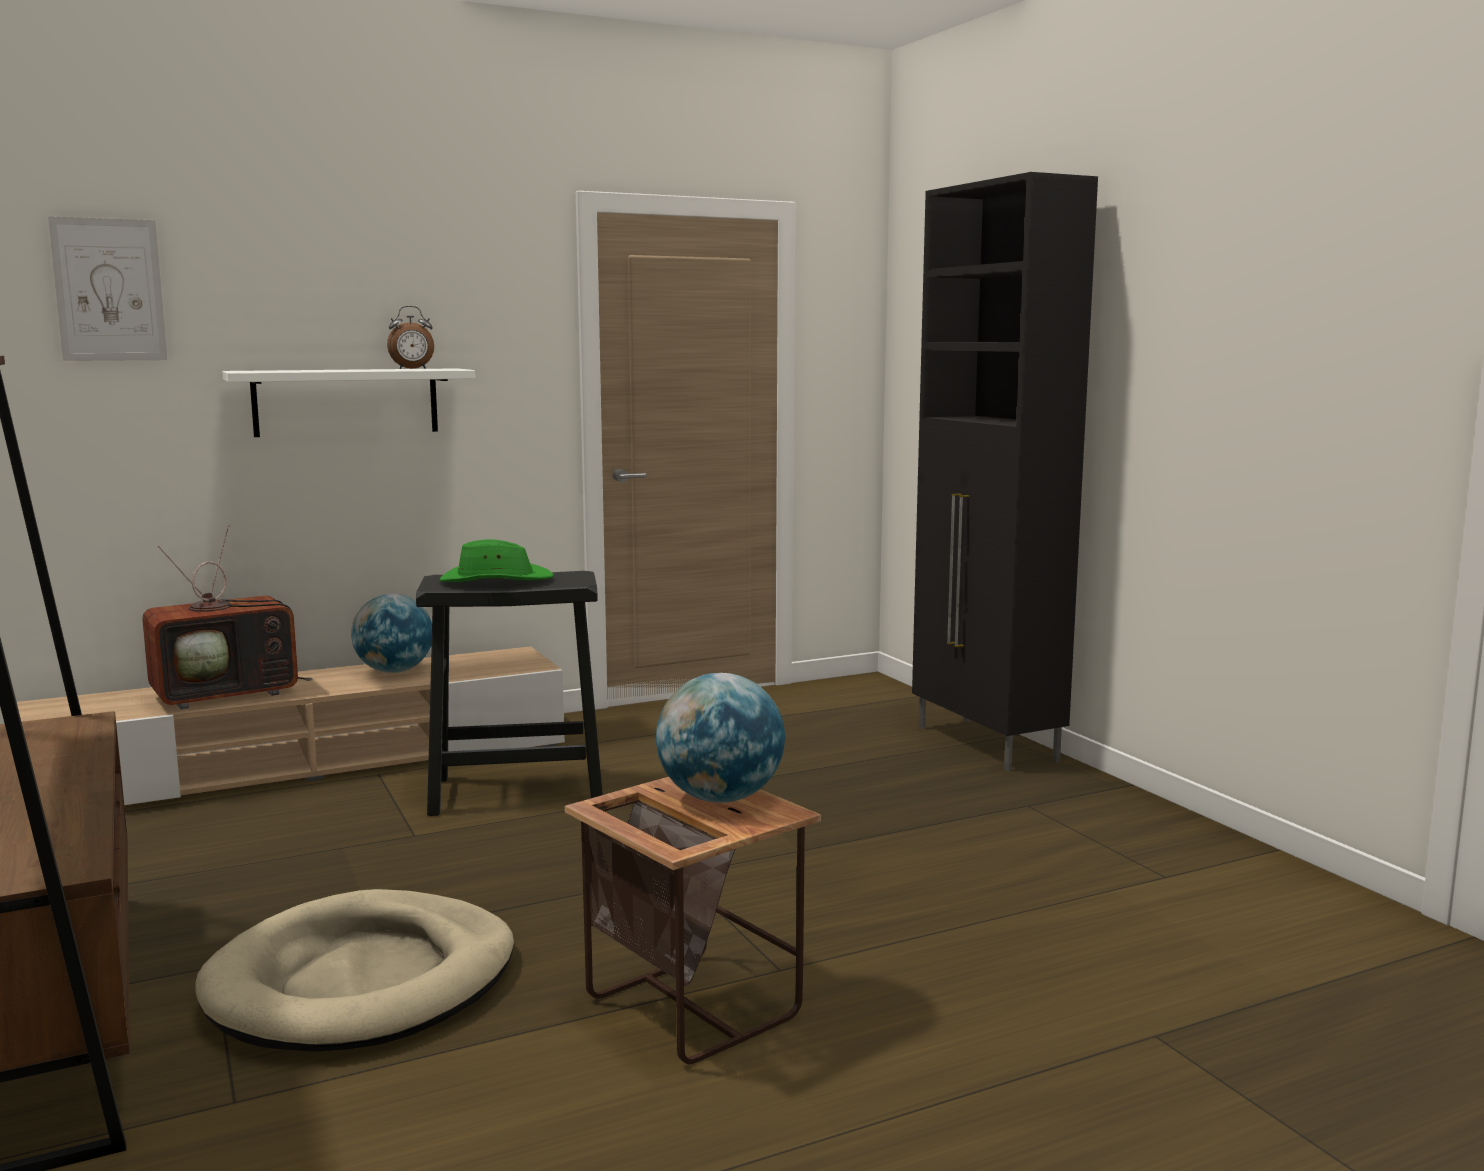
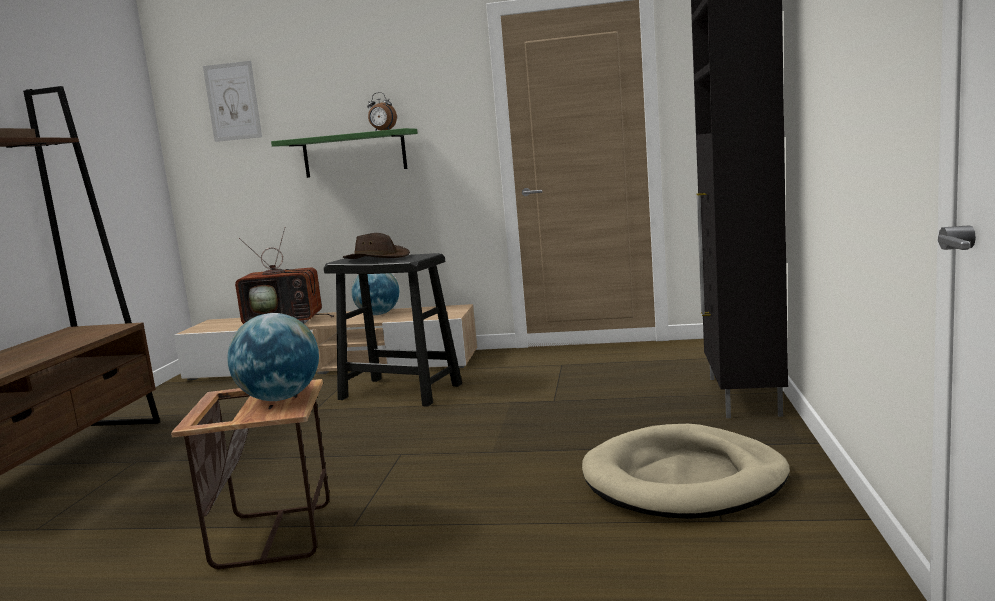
camera: 35 degrees right, 0 degrees up
beige dog bed [195,889,514,1051] -> beige dog bed moved to [582,424,790,519]
white shelf [222,368,475,437] -> green shelf [271,128,418,178]
green hat [440,539,554,582] -> brown hat [343,233,410,259]

